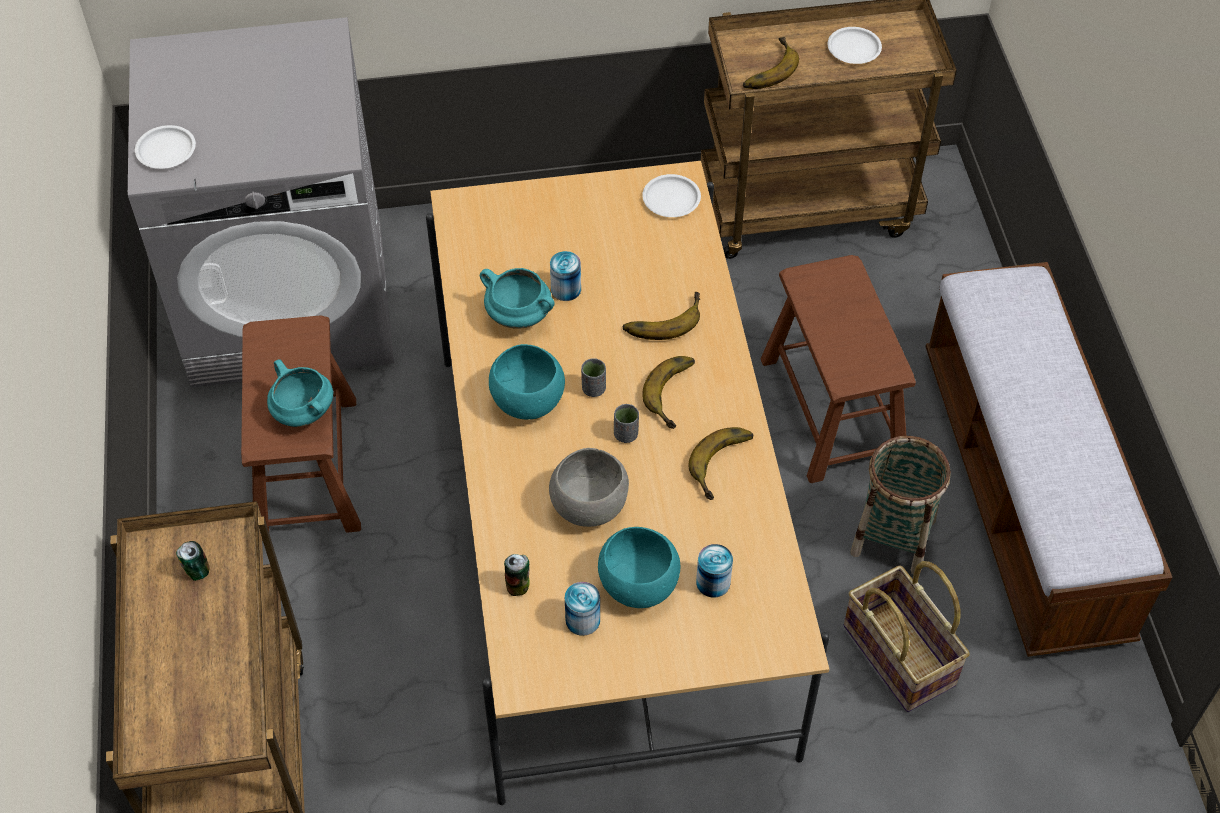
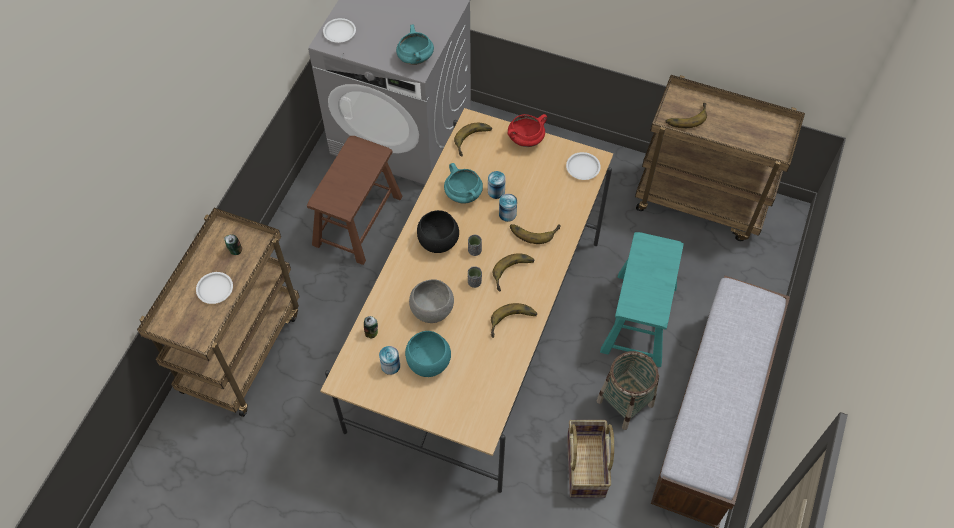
camera: 30 degrees right, 5 degrees up
turquoise cooking pot [267,359,333,427] -> turquoise cooking pot moved to [396,25,434,65]
turquoise bowl [489,344,565,420] -> black bowl [417,210,459,253]
can [696,544,733,598] -> can moved to [499,194,517,222]
brown stool [761,255,916,483] -> turquoise stool [600,232,684,367]
white plate [827,27,882,64] -> white plate moved to [196,272,233,304]
none -> banana [454,123,492,157]
none -> red cooking pot [507,114,547,147]

